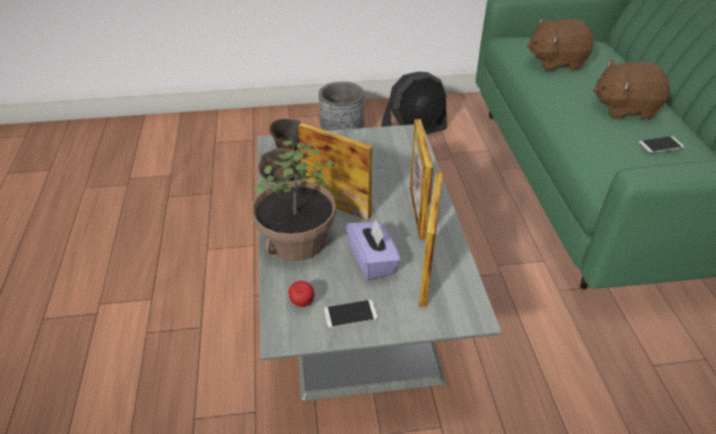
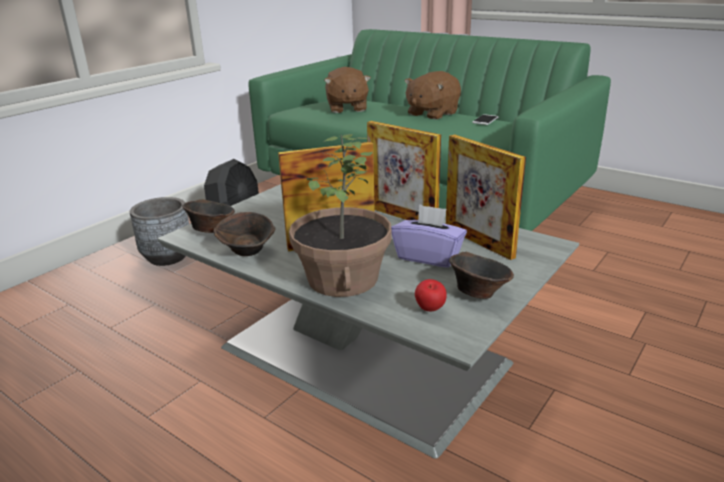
camera: 45 degrees left, 15 degrees down
phone [324,300,378,328] -> brown bowl [449,252,514,299]
brown plush toy [527,18,594,71] -> brown plush toy turned 45 degrees counterclockwise [324,67,371,113]

